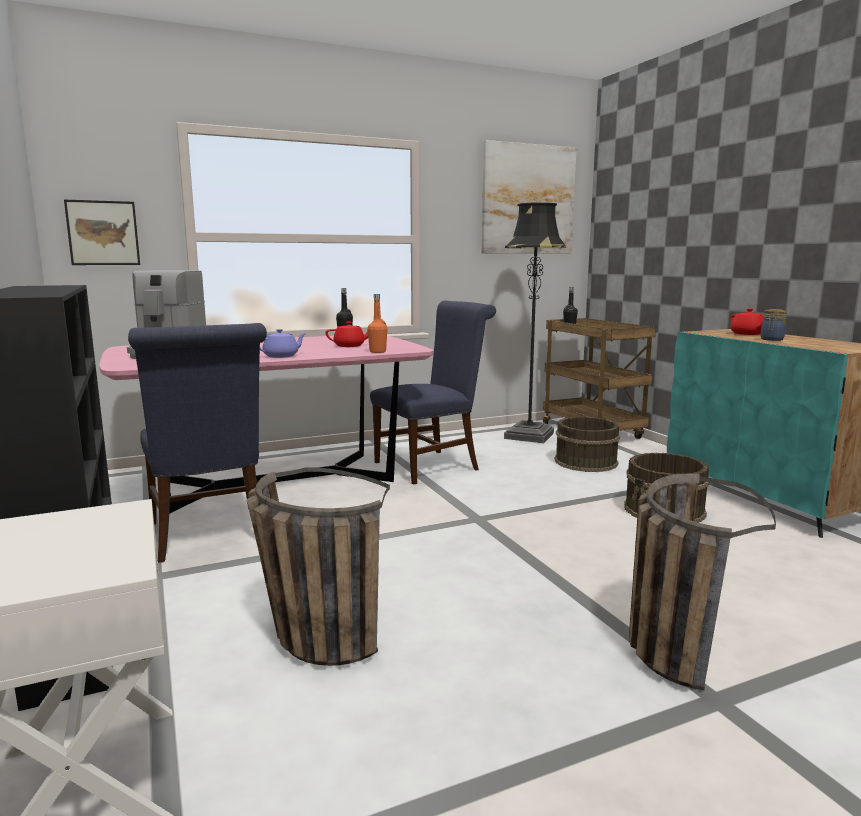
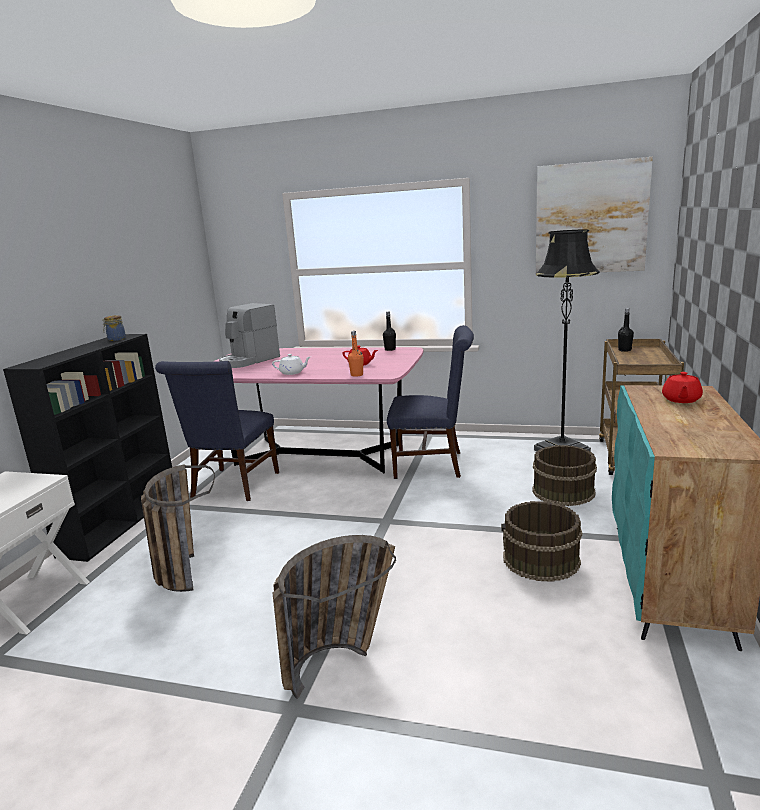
camera: 40 degrees right, 5 degrees up
picture [64,200,140,265] -> none
purple teapot [260,329,306,358] -> white teapot [272,354,310,375]
jar [760,309,787,341] -> jar moved to [102,315,126,341]

